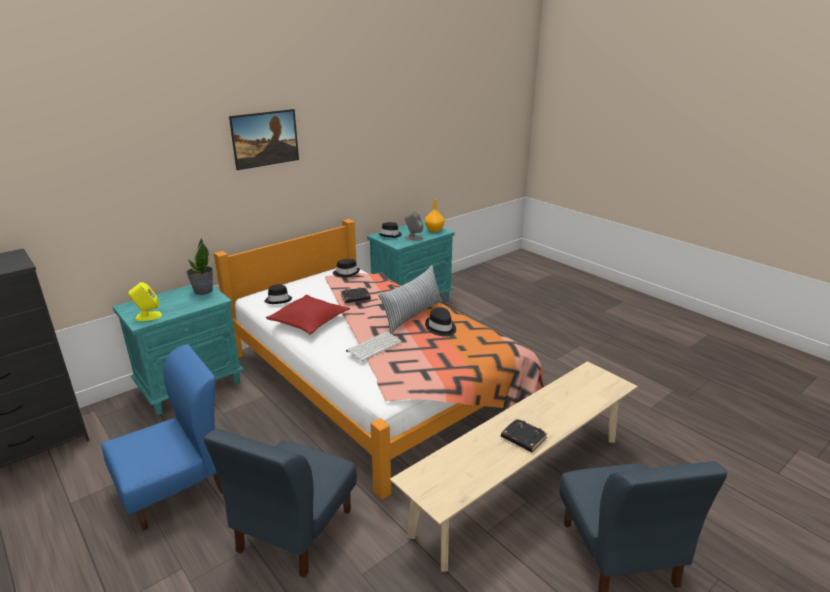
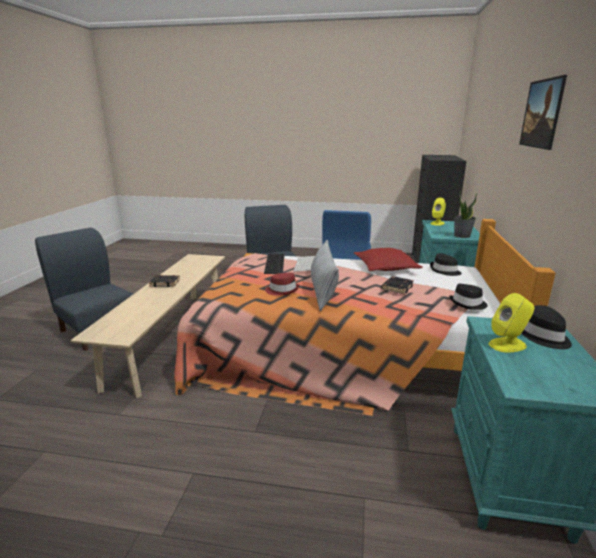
camera: 140 degrees right, 5 degrees down
grey speaker [405,211,423,241] -> yellow speaker [489,293,534,353]
orange vase [425,199,445,232] -> none
black hat [425,307,456,337] -> red hat [265,273,299,296]
none -> keyboard [264,254,285,274]

